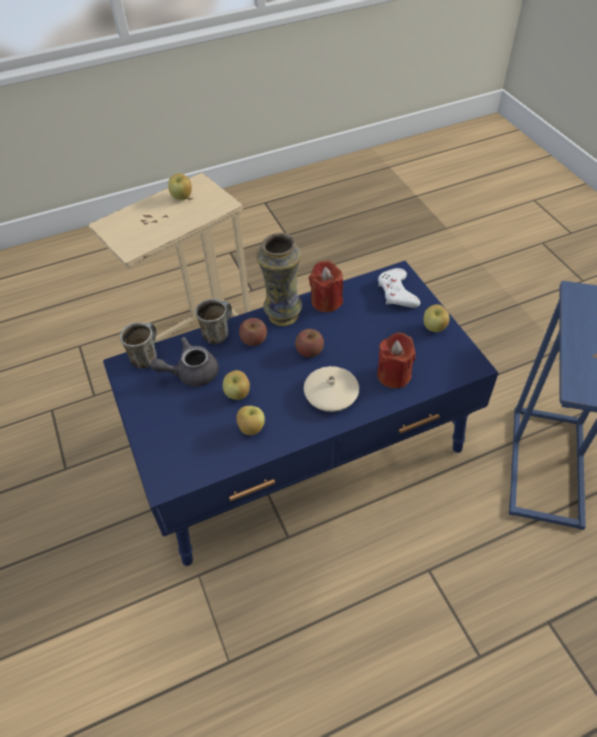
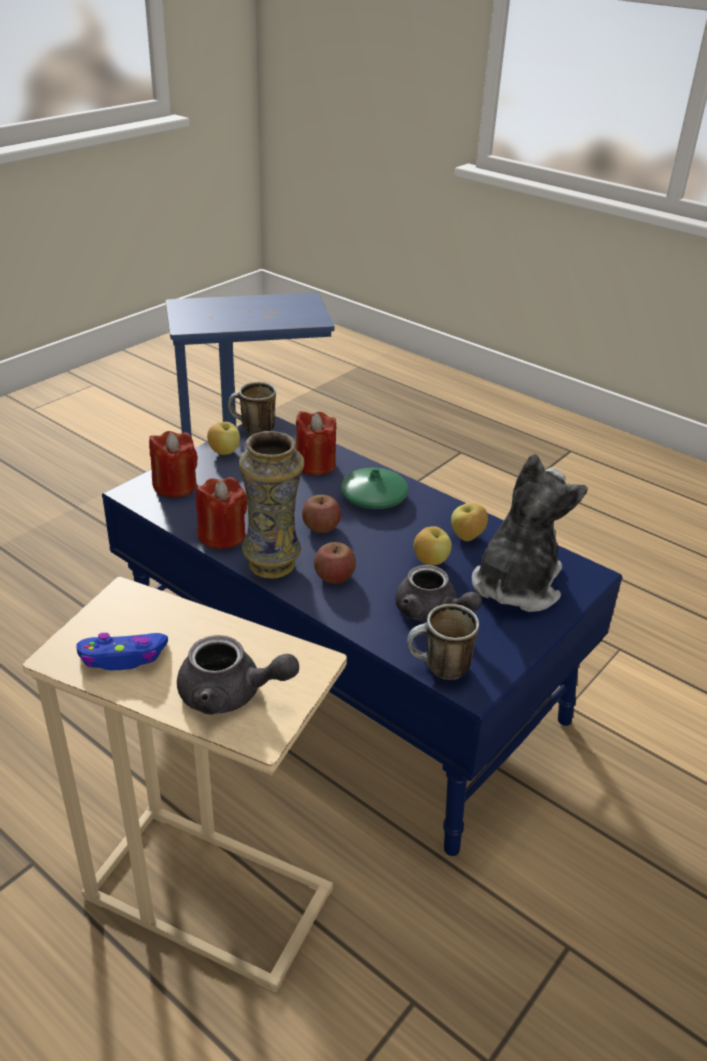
camera: 120 degrees left, 15 degrees down
apple [168,173,192,200] -> blue game controller [76,633,168,670]
mug [196,299,232,344] -> mug moved to [228,382,276,435]
beige vase [304,366,359,412] -> green vase [341,468,409,509]
white game controller [378,268,420,308] -> red candle [149,431,198,498]
none -> grey teapot [177,635,299,715]
none -> plush toy [472,453,588,612]

